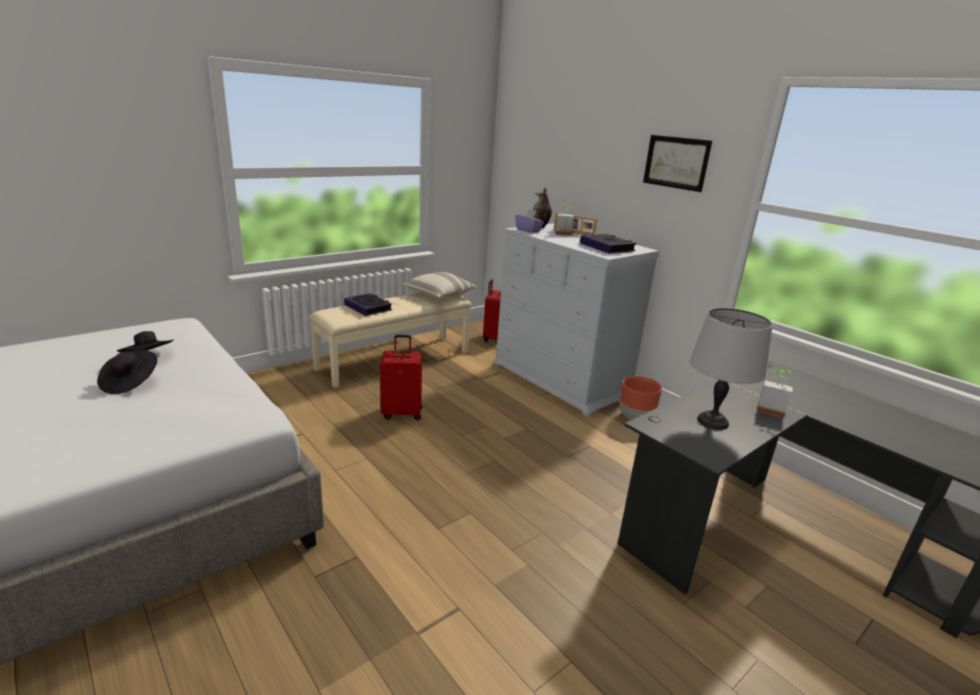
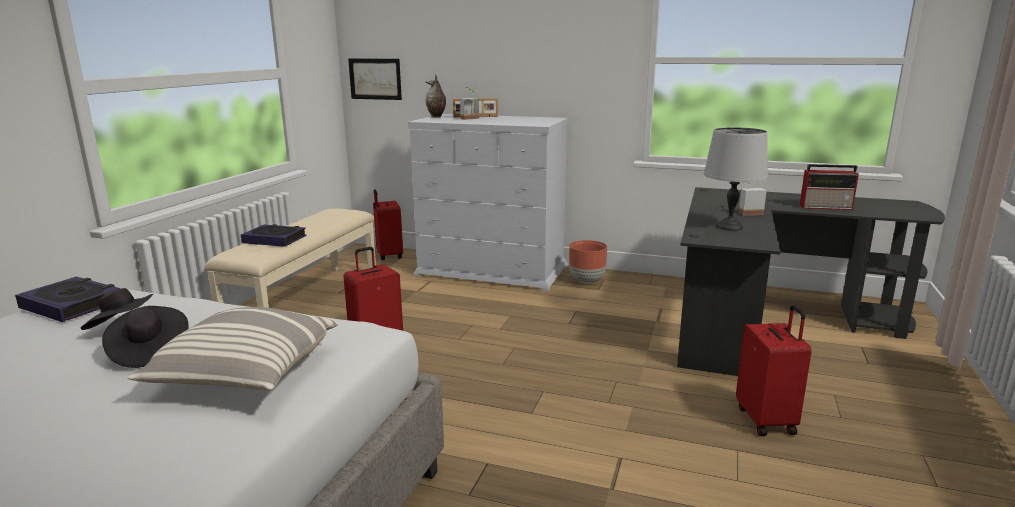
camera: 30 degrees left, 5 degrees down
pillow [402,272,477,298] -> pillow moved to [127,307,338,391]
purple tissue box [515,209,544,233] -> none
book [580,234,636,254] -> book moved to [15,276,121,322]
picture [643,135,712,192] -> picture moved to [348,59,402,100]
none -> red suitcase [736,305,812,436]
none -> radio [800,164,859,210]

